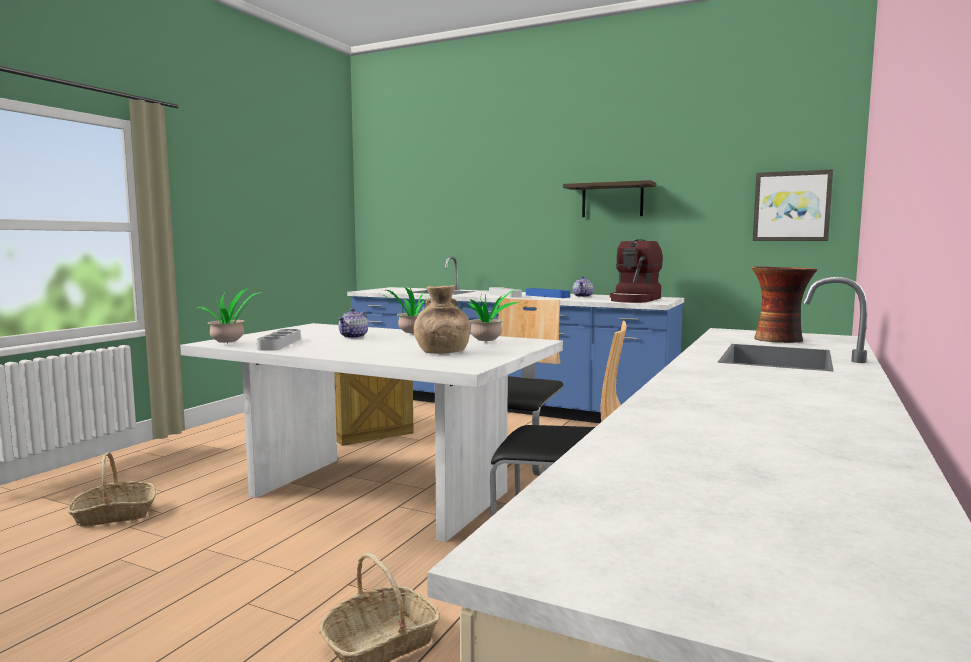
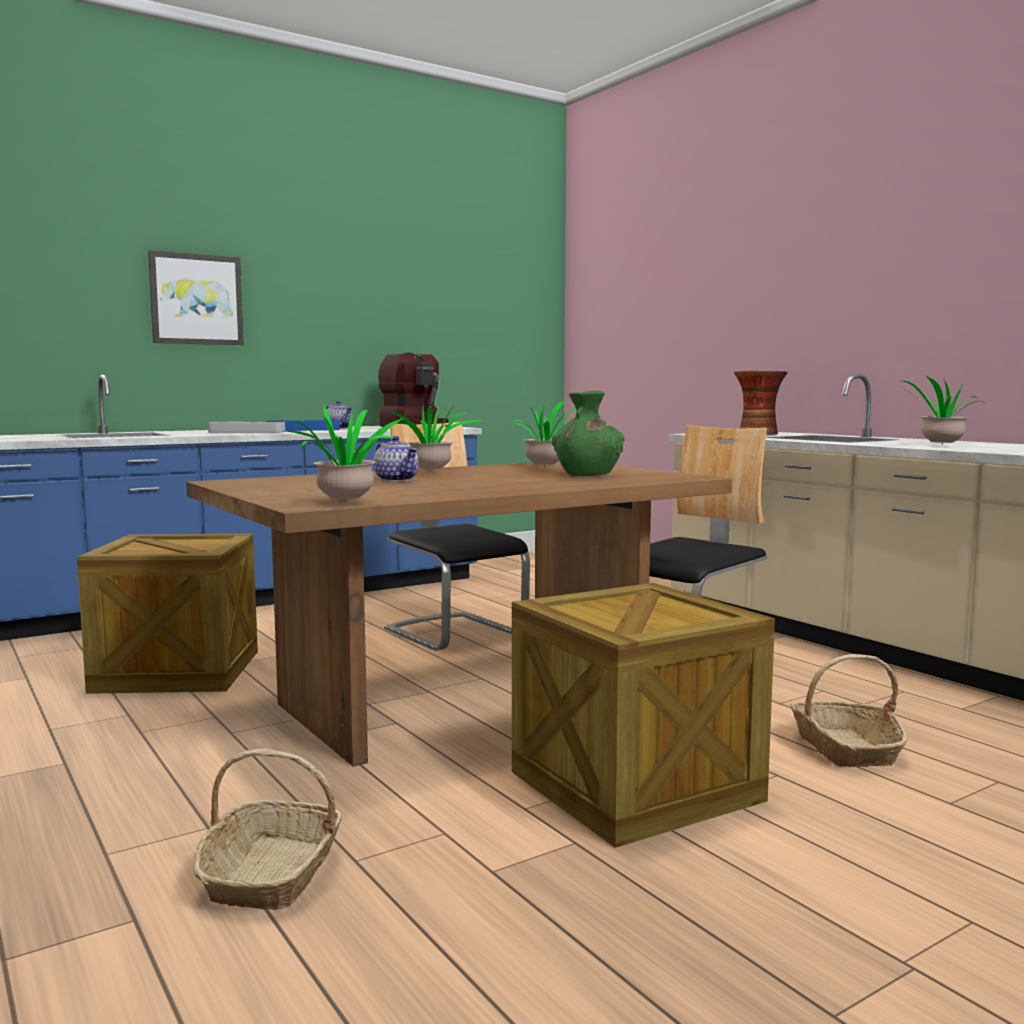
camera: 60 degrees left, 0 degrees up
white dining table [180,323,563,542] -> brown dining table [186,461,732,767]
grey tray [257,329,301,351] -> none
brown vase [414,285,471,354] -> green vase [552,391,624,476]
shelf [563,180,656,217] -> none
picture [753,169,833,241] -> picture moved to [148,250,244,345]
none -> crate [512,583,775,848]
none -> potted plant [902,376,985,444]

